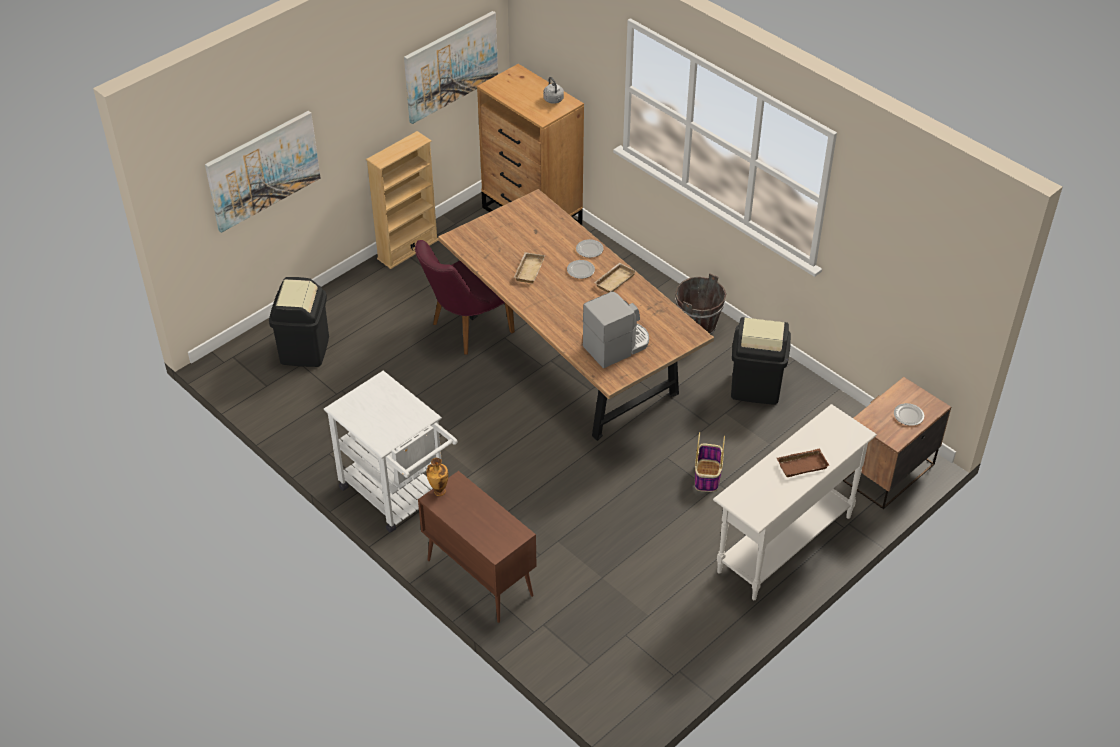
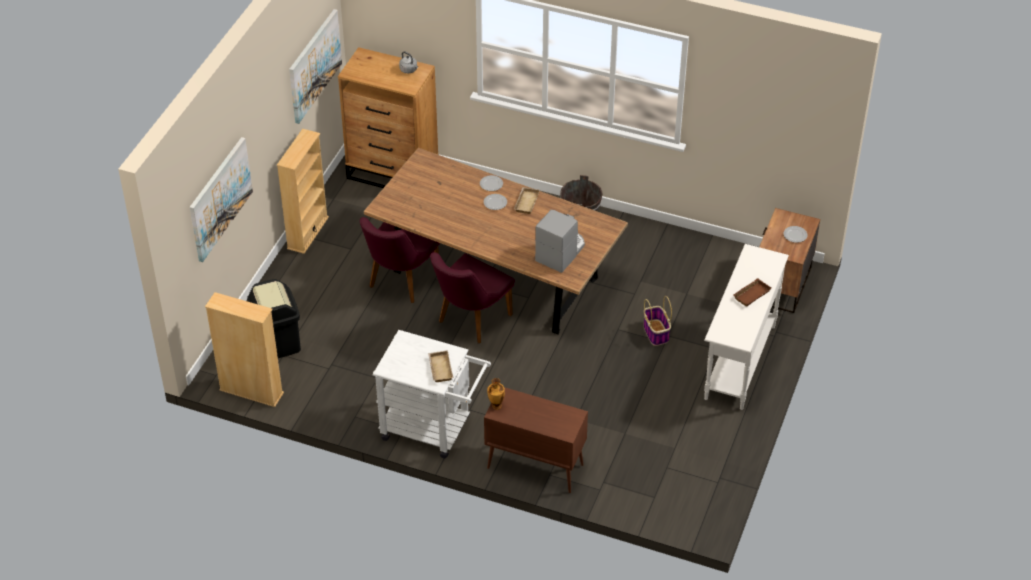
camera: 25 degrees left, 0 degrees up
beige tray [514,252,545,283] -> beige tray moved to [428,350,453,382]
black trash can [731,317,791,405] -> none
none -> beige bookcase [205,292,284,407]
none -> purple chair [430,252,515,343]

